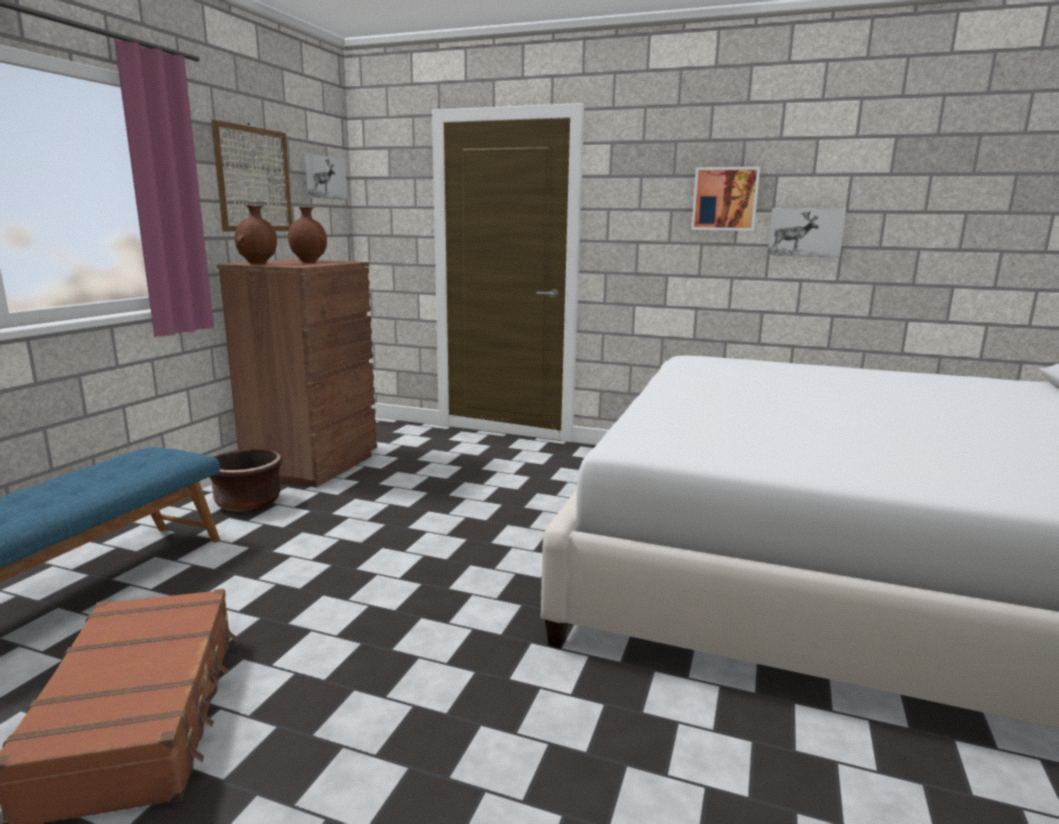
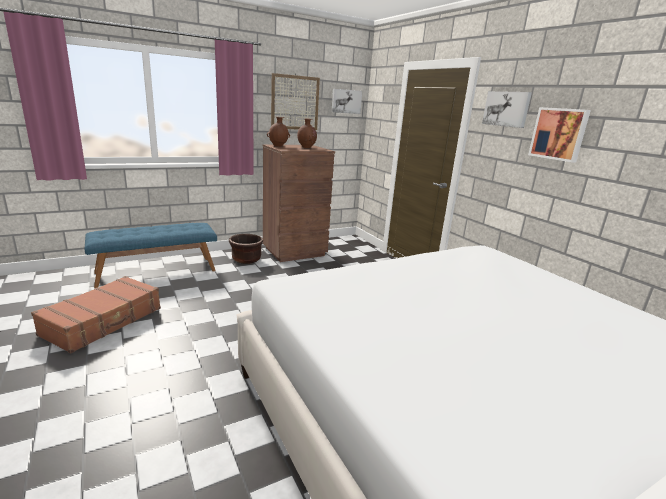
camera: 40 degrees right, 5 degrees up
picture [767,208,846,257] -> picture moved to [482,91,532,128]

